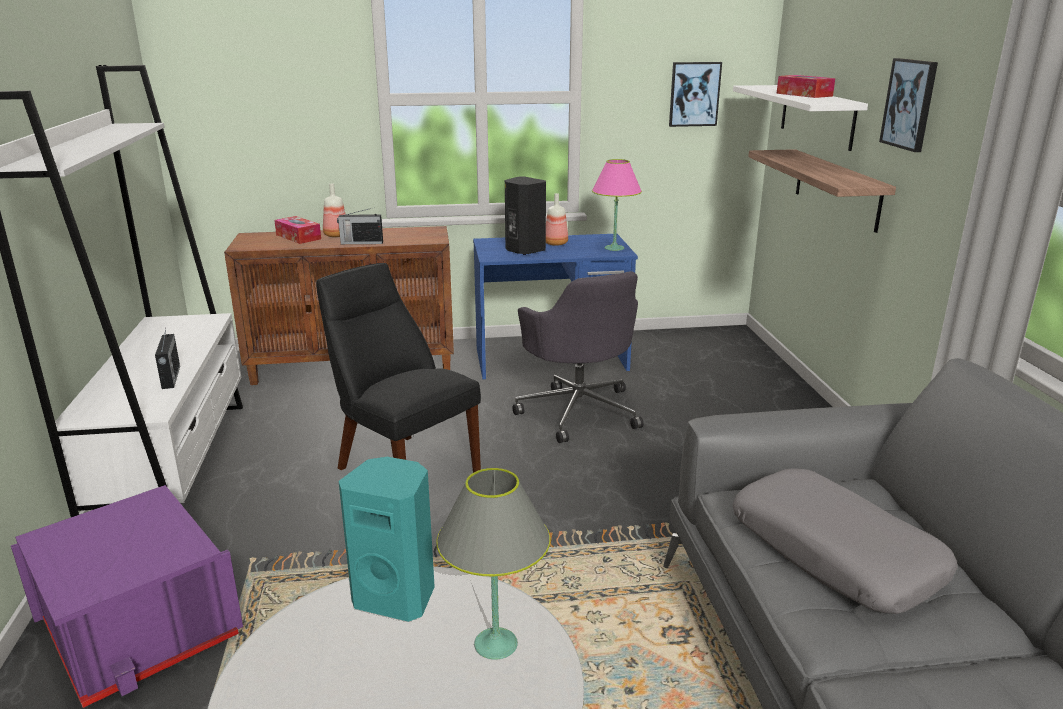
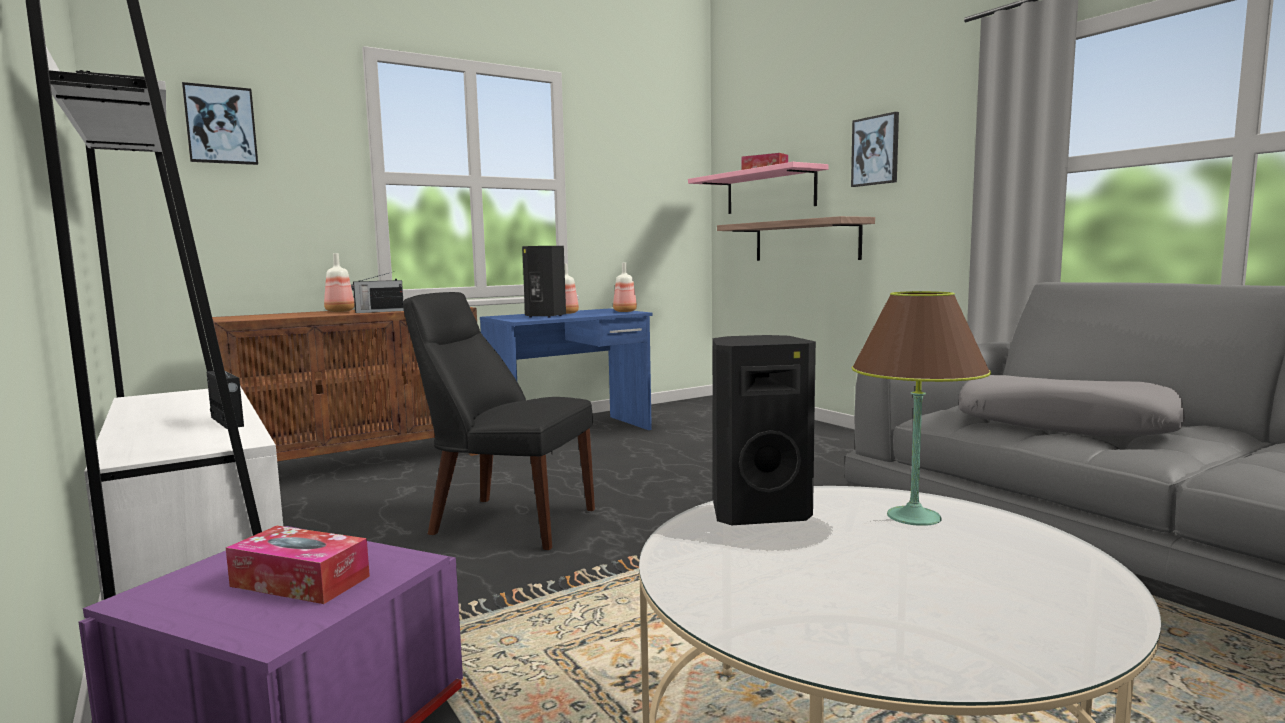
camera: 25 degrees left, 15 degrees down
tissue box [274,216,321,244] -> tissue box moved to [226,526,370,604]
turquoise speaker [338,457,435,622] -> black speaker [712,335,816,525]
grey table lamp [436,468,550,660] -> brown table lamp [852,291,991,526]
grey office chair [513,271,643,443] -> none
pink table lamp [592,159,642,251] -> bottle [613,263,637,312]
picture [669,62,722,127] -> picture moved to [182,82,258,165]
white shelf [733,85,868,151] -> pink shelf [688,162,829,214]

